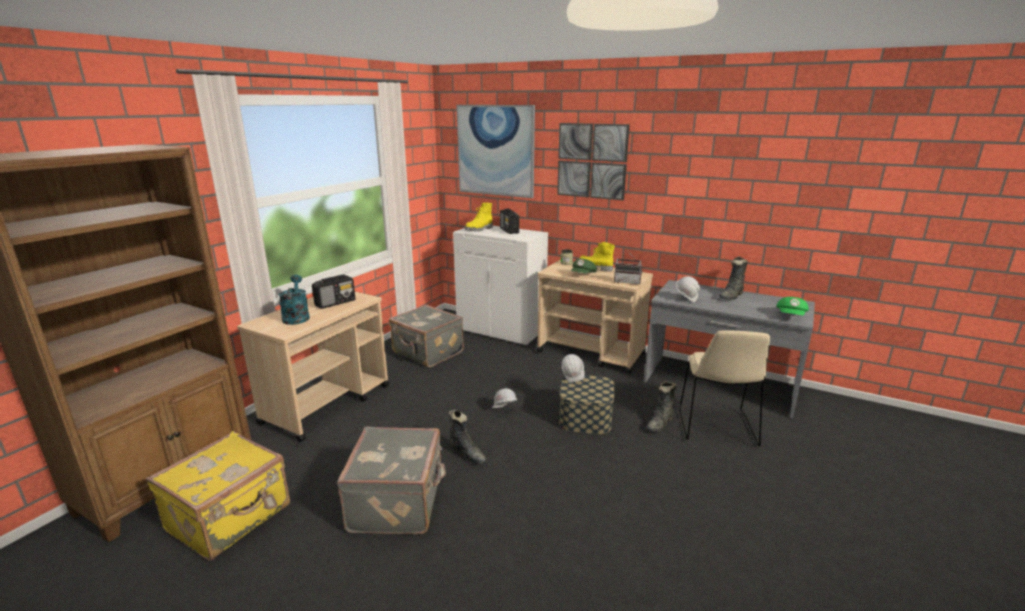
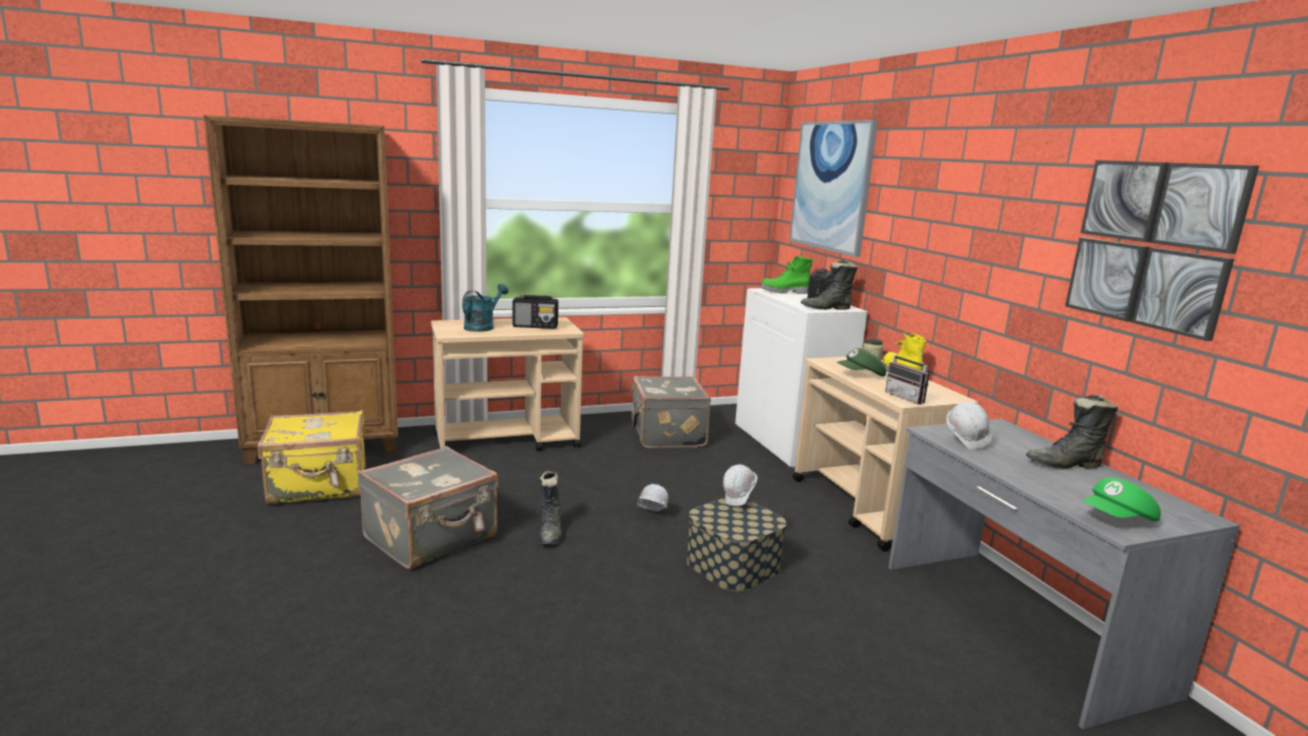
camera: 40 degrees right, 5 degrees down
yellow boot [465,202,493,231] -> green boot [760,256,813,294]
picture [557,123,630,200] -> picture moved to [1065,160,1259,341]
black boot [646,381,676,432] -> black boot moved to [801,260,858,310]
beige chair [679,331,770,447] -> none

